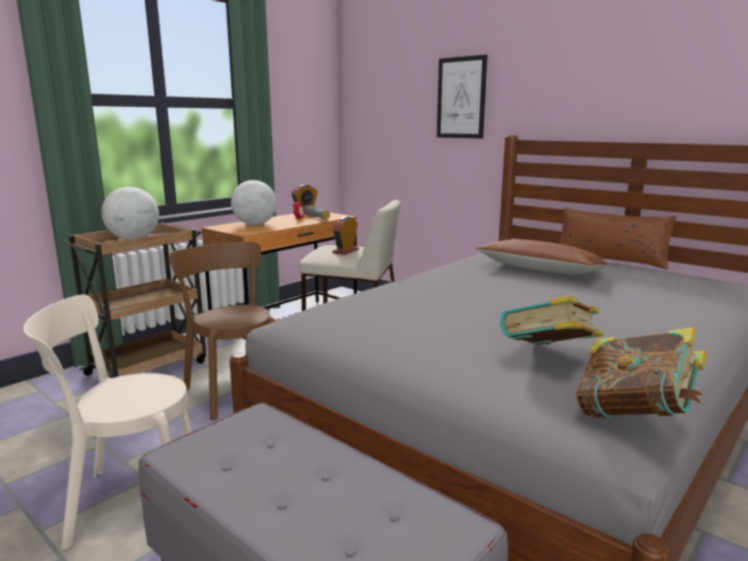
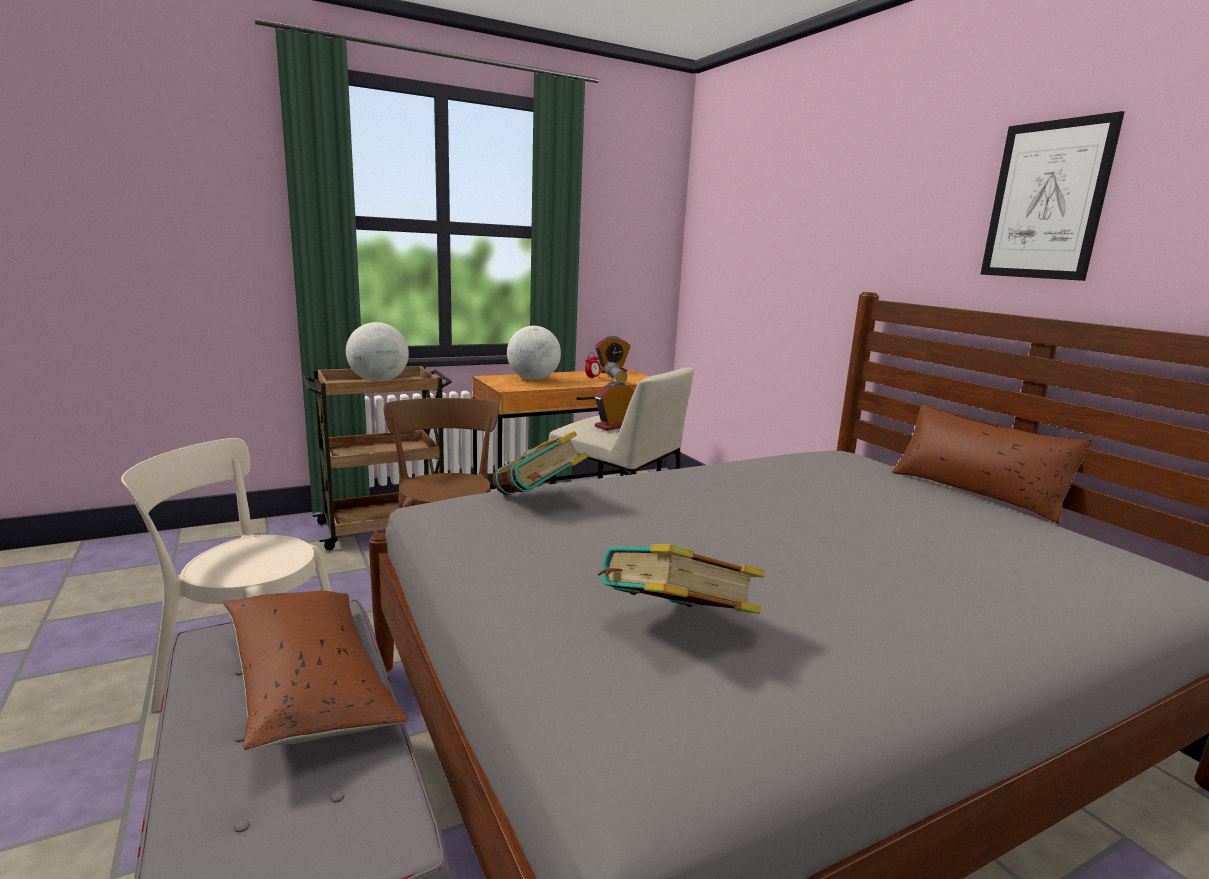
camera: 20 degrees right, 0 degrees up
picture [437,55,487,138] -> picture moved to [980,111,1124,281]
brown pillow [476,239,610,275] -> brown pillow moved to [223,591,409,751]
book [576,327,707,418] -> book moved to [493,431,588,495]

